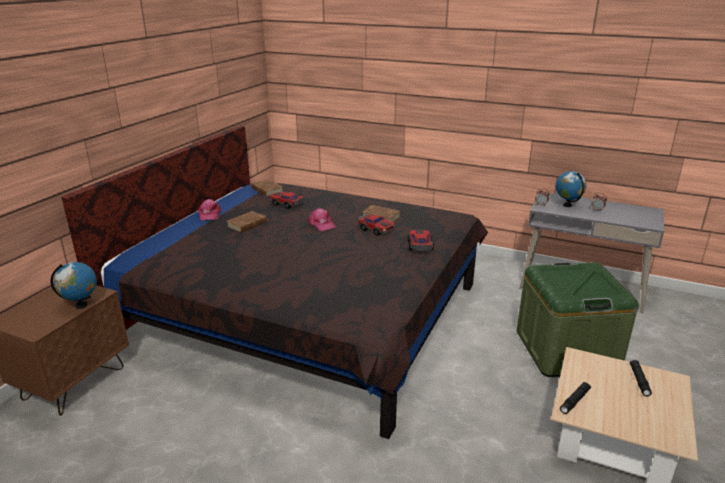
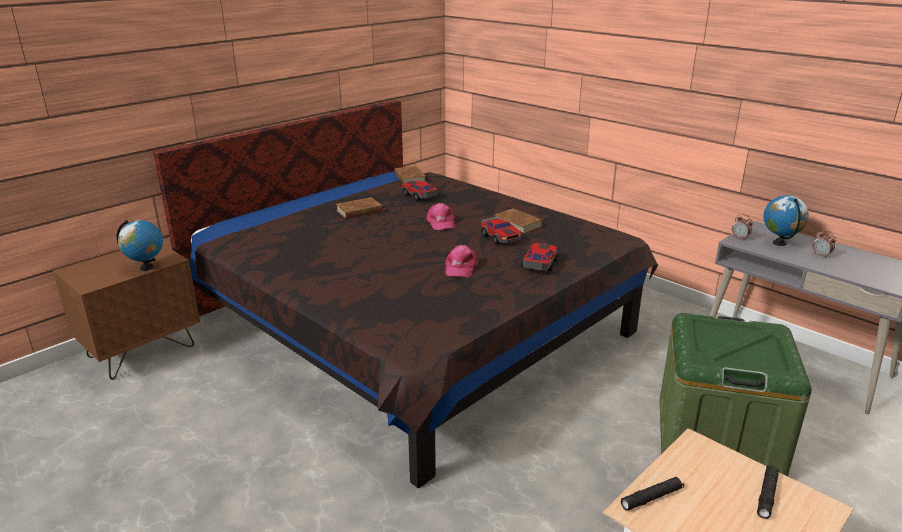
camera: 20 degrees right, 0 degrees up
pink cap [198,199,221,221] -> pink cap moved to [445,245,478,277]

